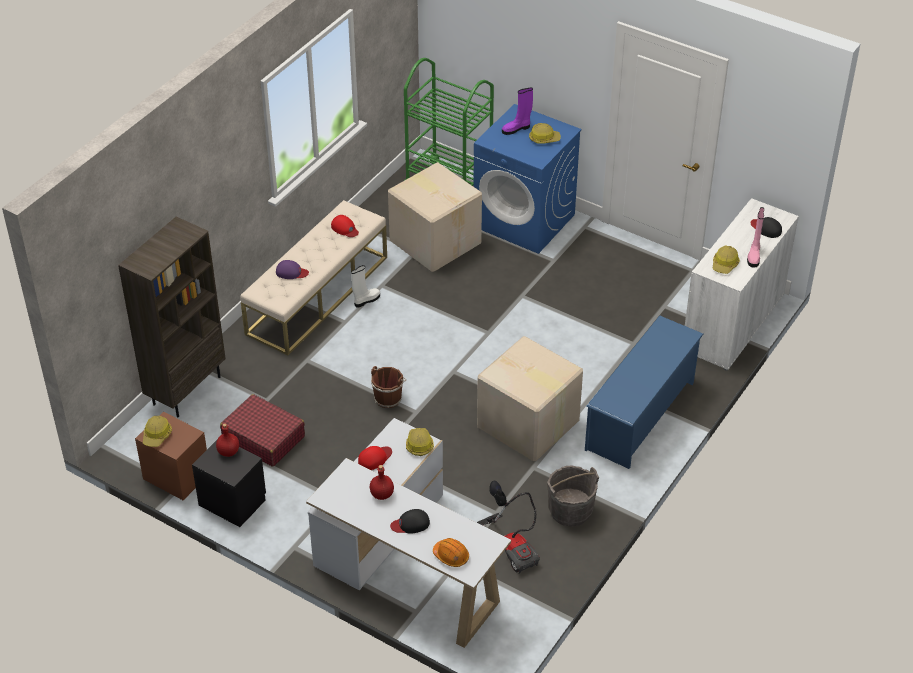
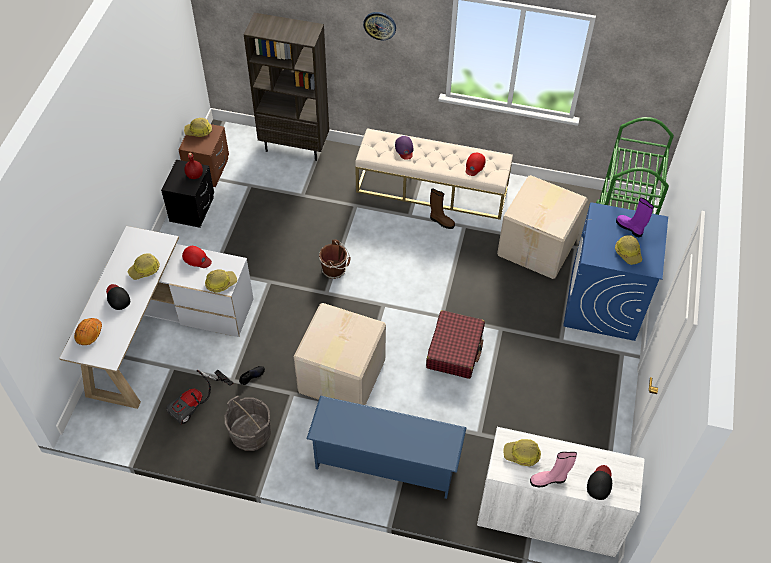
camera: 70 degrees right, 10 degrees up
red suitcase [220,394,305,467] -> red suitcase moved to [426,310,485,379]
white boot [351,265,380,308] -> brown boot [430,188,455,229]
red bottle [370,465,394,500] -> hard hat [127,253,160,280]
none -> wall clock [363,12,396,40]

